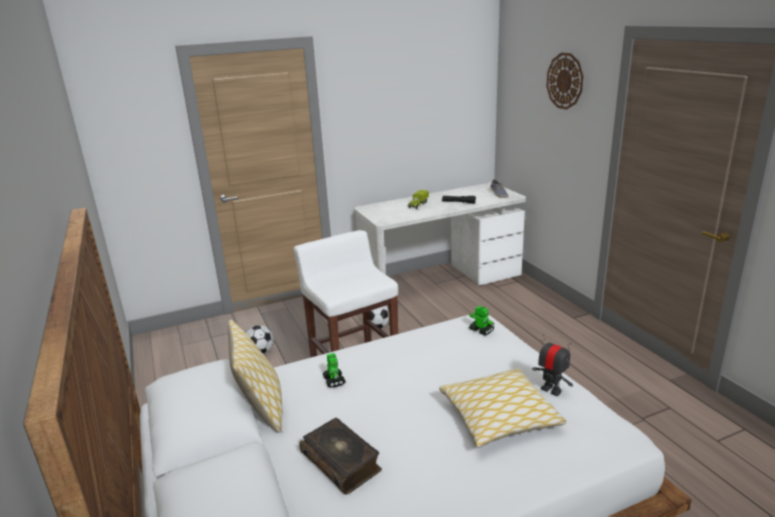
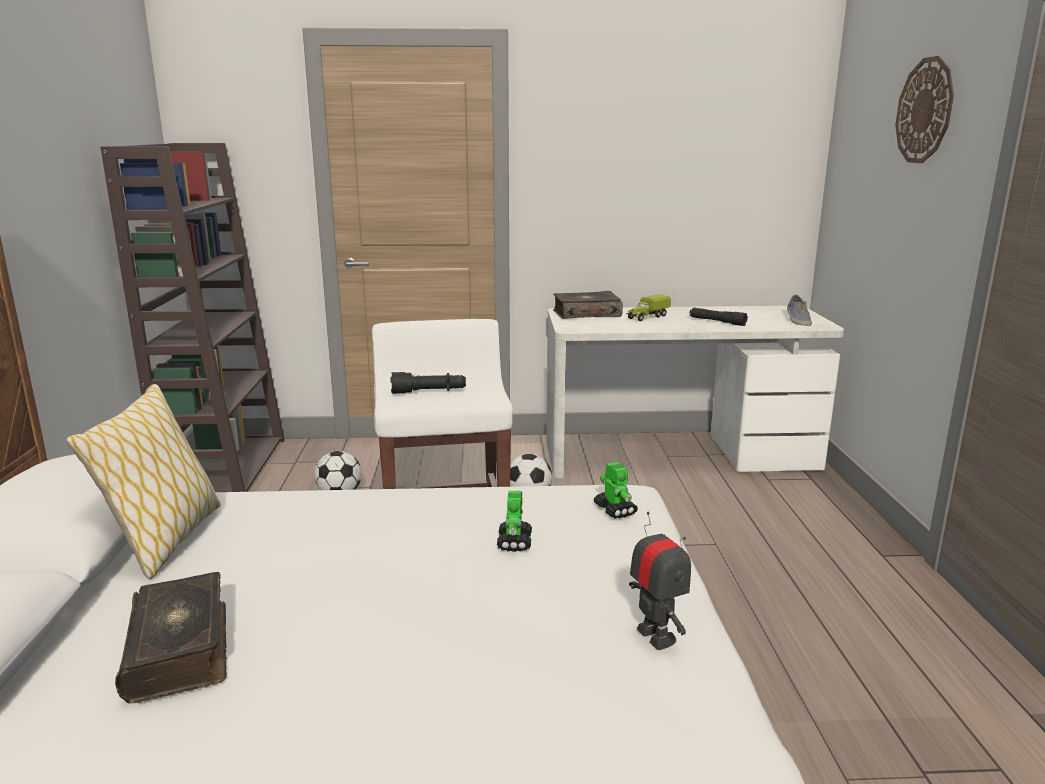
camera: 20 degrees right, 5 degrees down
toy robot [323,353,346,388] -> toy robot moved to [497,491,532,552]
pillow [439,368,566,448] -> none
none -> brown bookcase [100,143,285,492]
none -> black flashlight [390,372,466,394]
none -> book [553,291,623,319]

